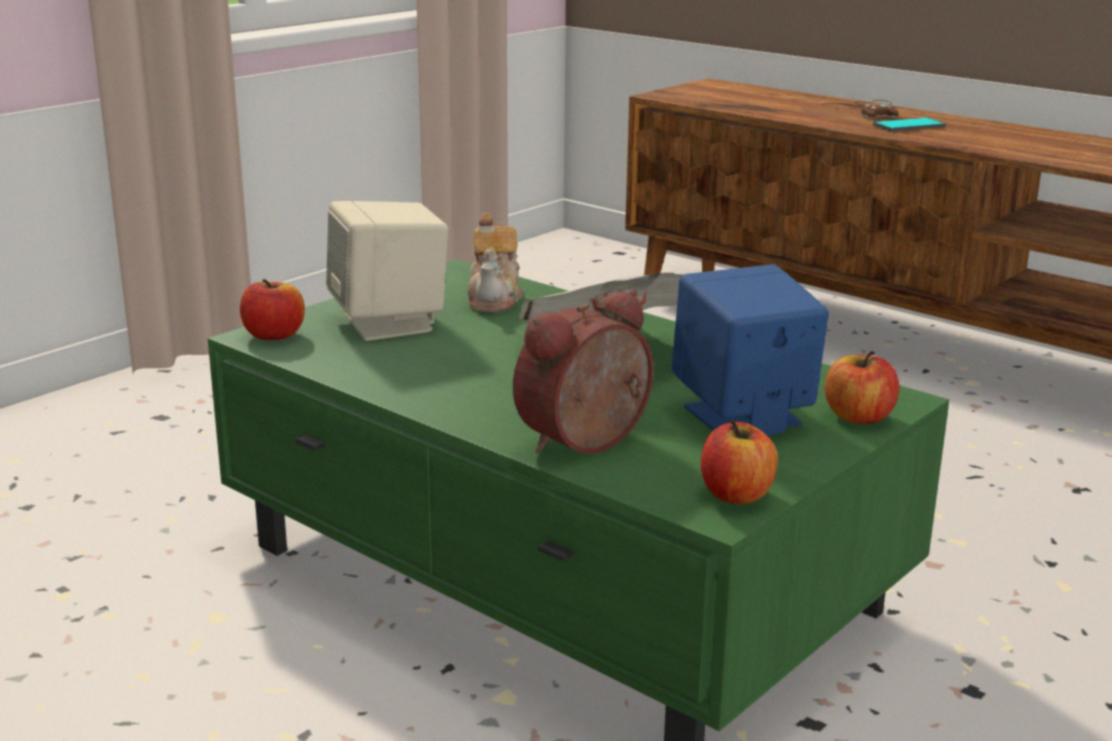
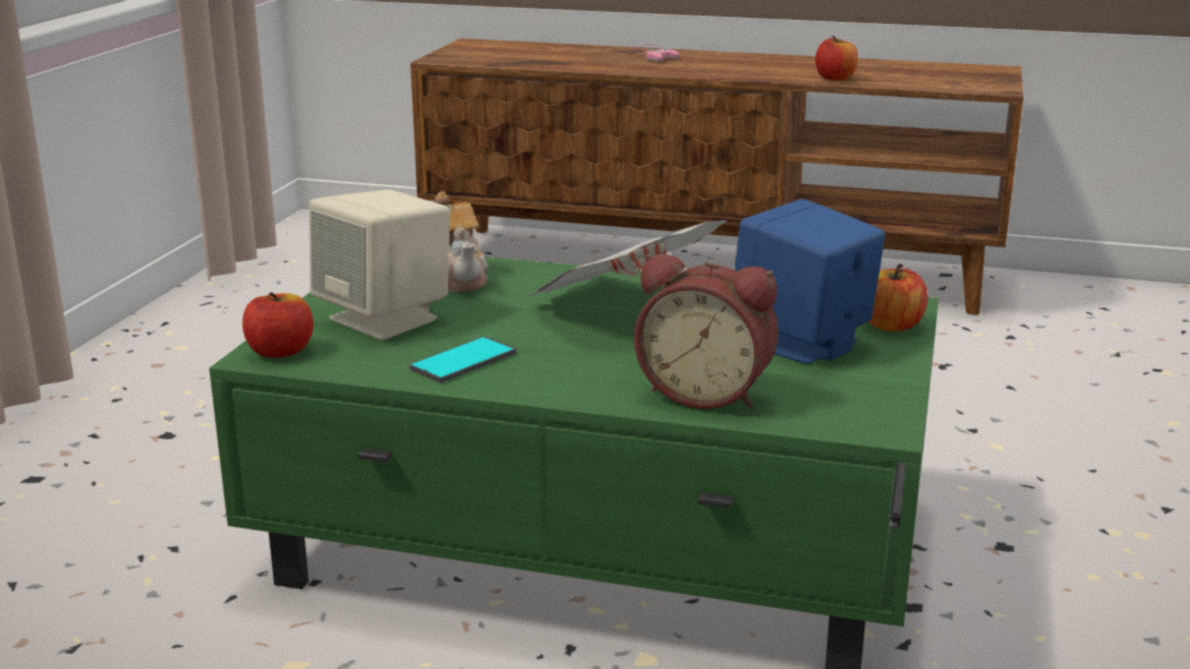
camera: 25 degrees left, 0 degrees up
alarm clock [513,290,654,454] -> alarm clock turned 90 degrees counterclockwise [634,254,778,409]
apple [701,420,778,504] -> apple moved to [815,35,858,81]
brown game controller [822,100,899,119] -> pink game controller [604,44,680,62]
phone [873,118,946,131] -> phone moved to [409,336,516,383]

